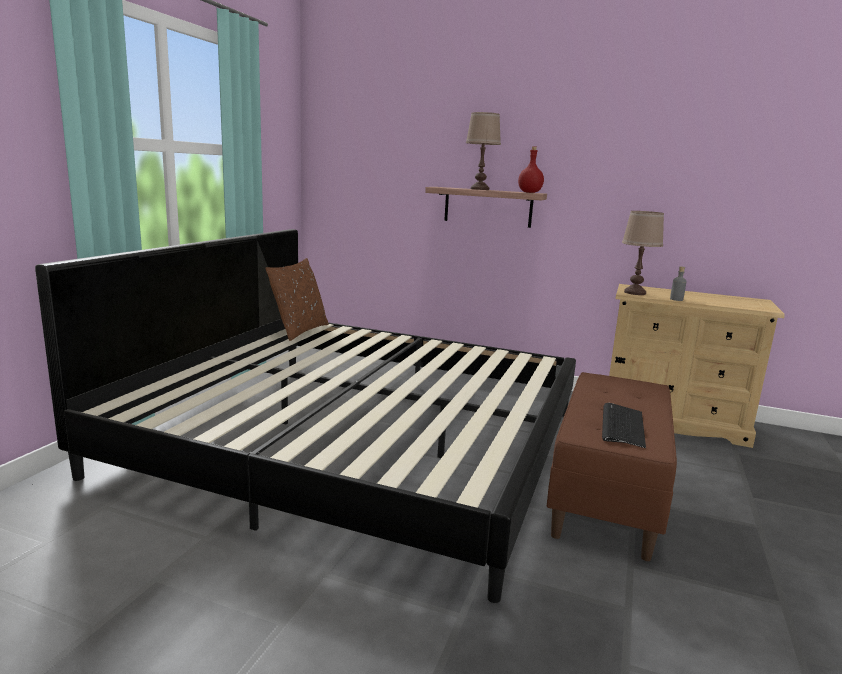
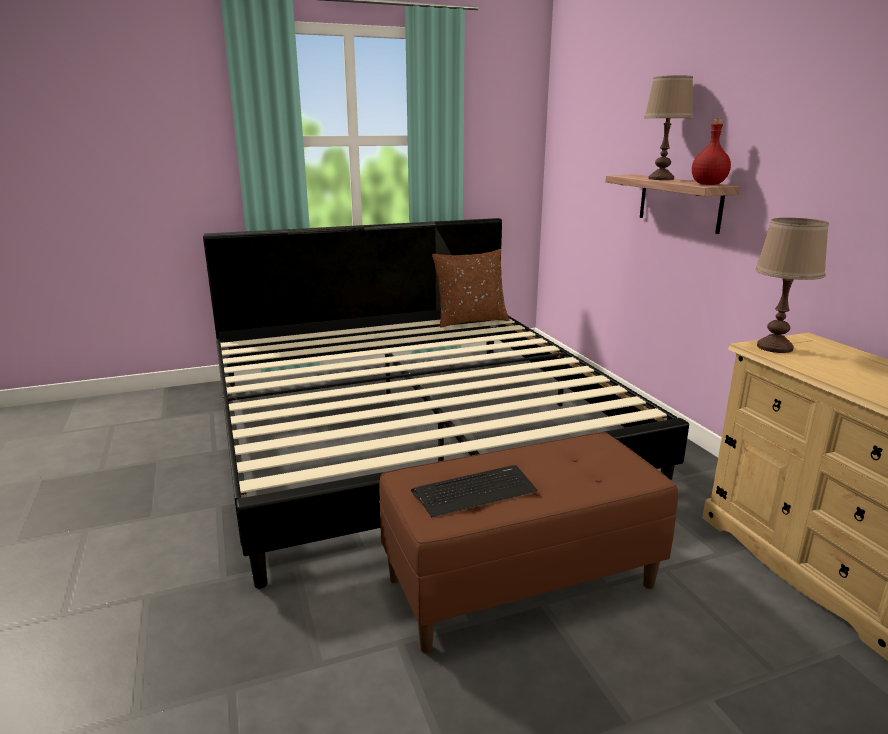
camera: 50 degrees right, 5 degrees up
grey bottle [670,266,686,301] -> none

